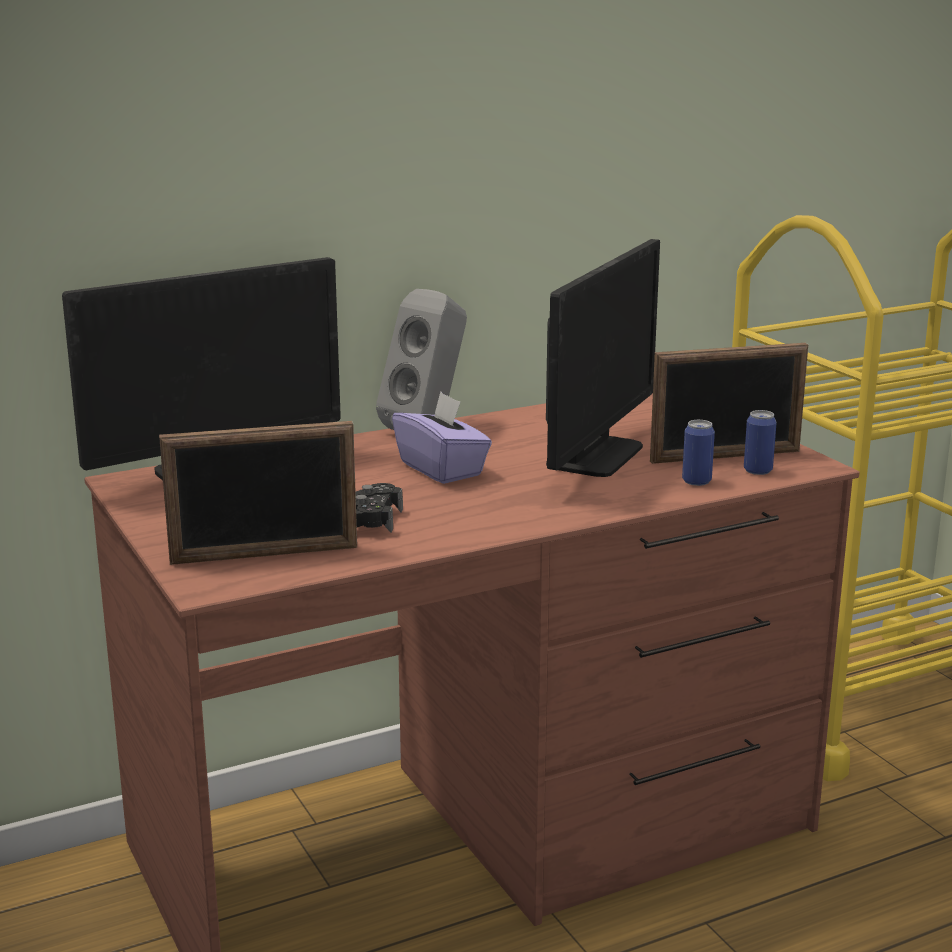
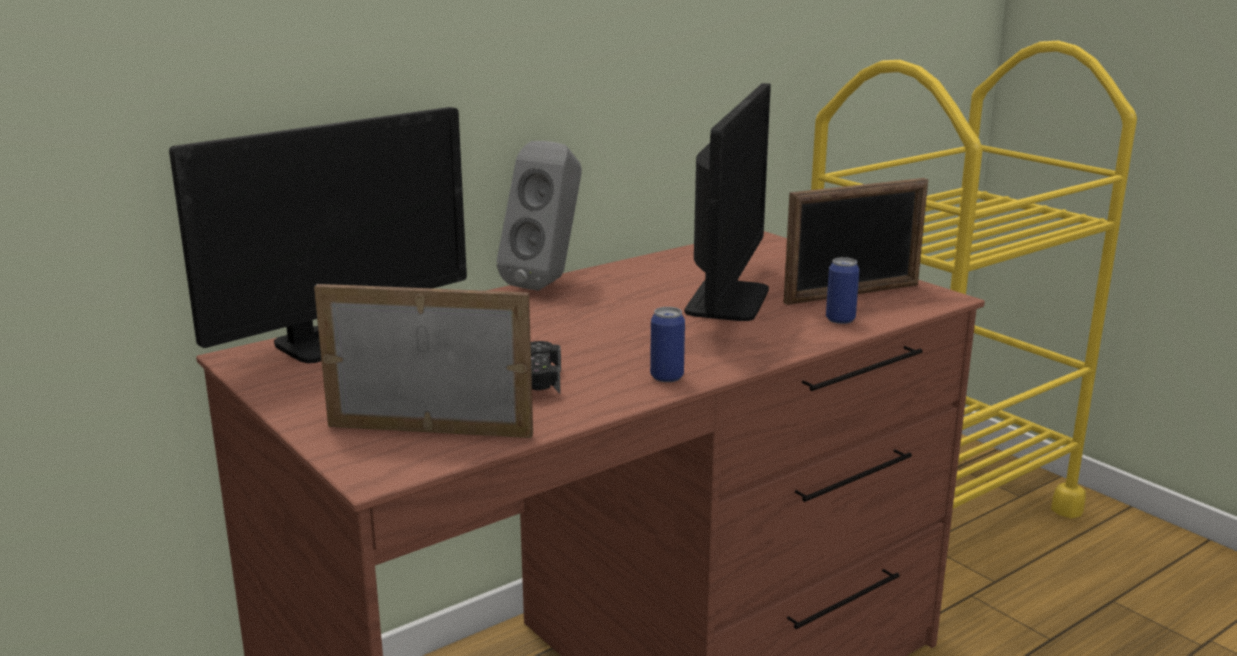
camera: 10 degrees left, 0 degrees up
picture frame [159,421,357,565] -> picture frame turned 150 degrees counterclockwise [314,284,533,438]
purple tissue box [392,391,492,484] -> none
can [744,410,777,475] -> can moved to [650,307,685,382]

